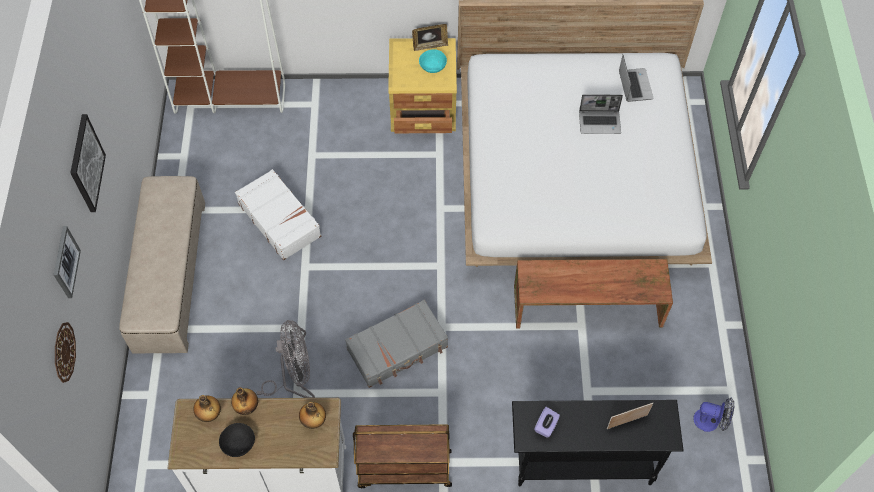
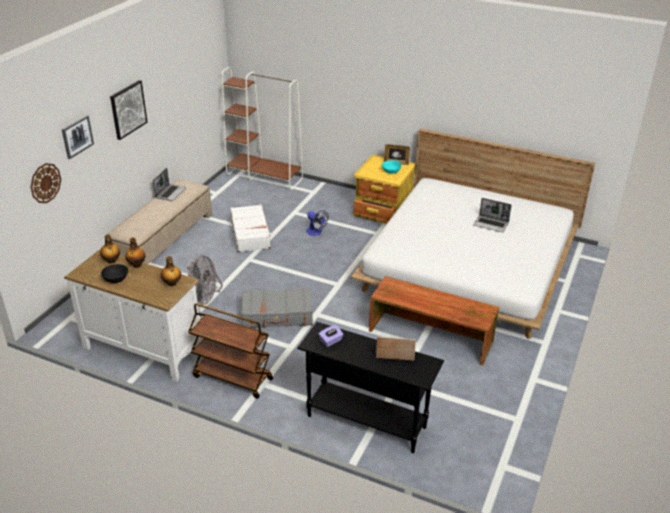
camera: 25 degrees right, 25 degrees down
laptop [619,55,653,102] -> laptop moved to [153,168,186,201]
fan [693,398,734,432] -> fan moved to [306,210,329,236]

